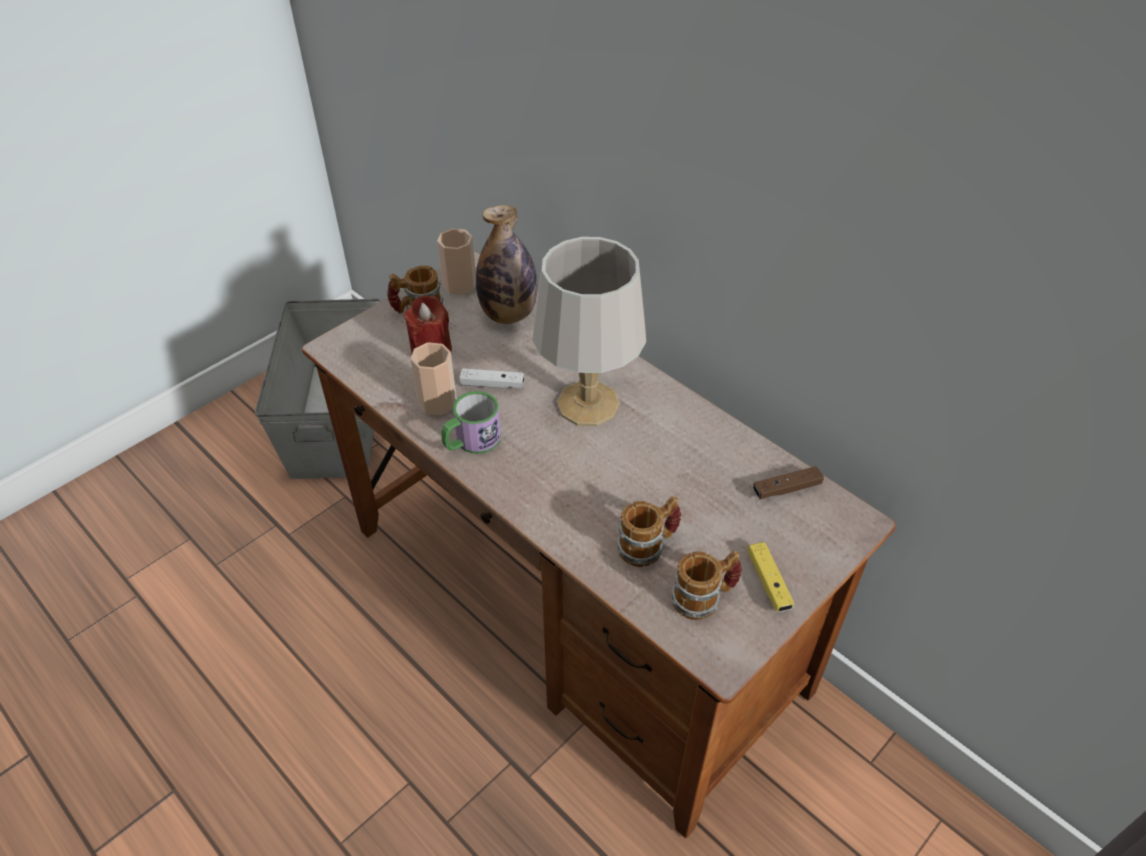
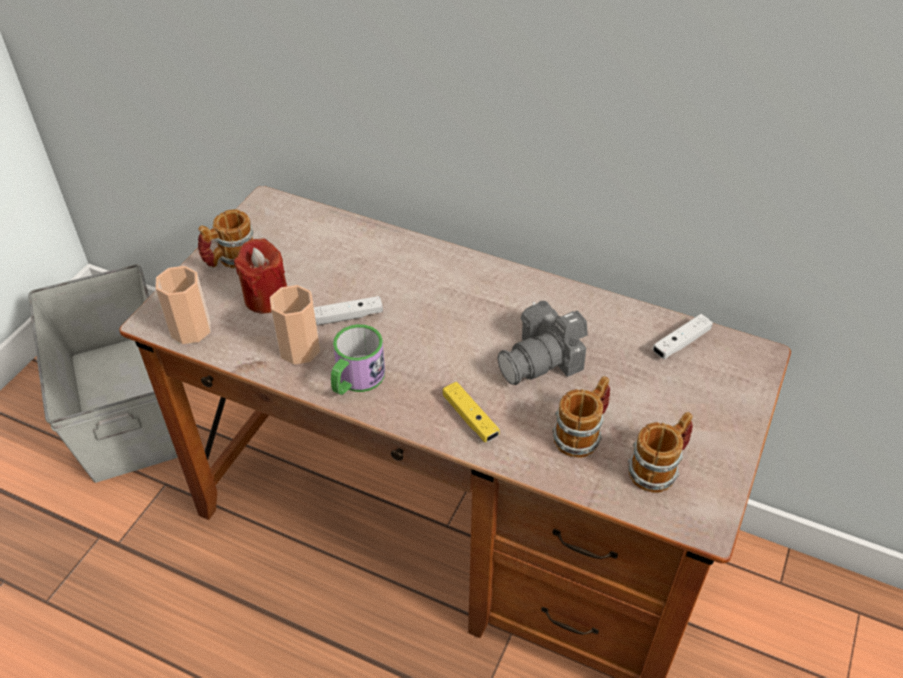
camera: 20 degrees left, 0 degrees up
cup [437,229,476,295] -> cup moved to [155,266,211,344]
bottle [476,205,537,324] -> none
grey table lamp [533,237,646,426] -> none
yellow game controller [748,542,794,612] -> yellow game controller moved to [443,382,500,442]
brown game controller [753,466,824,499] -> white game controller [652,314,713,359]
none -> camera [497,301,588,385]

